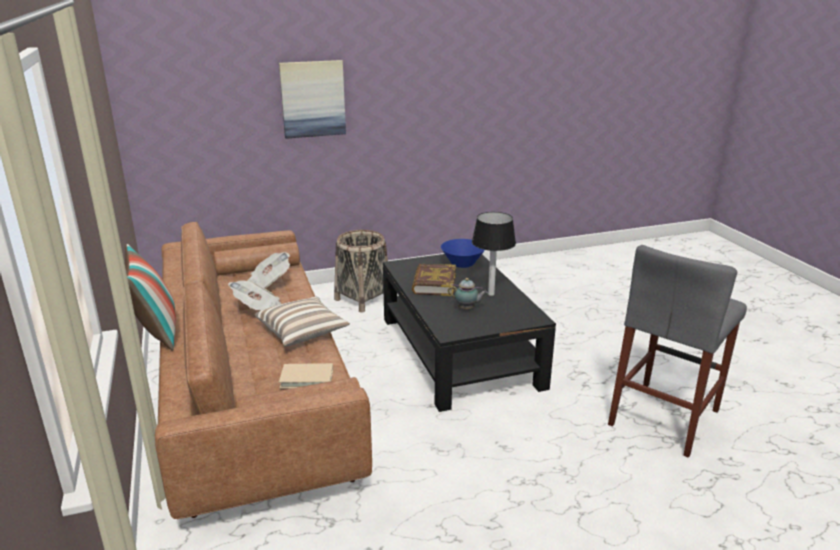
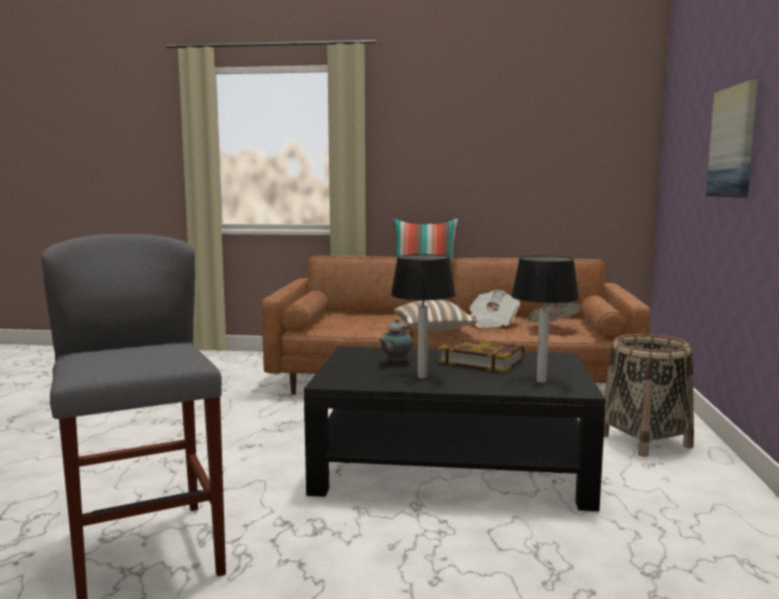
camera: 115 degrees right, 15 degrees down
beige book [279,363,333,389] -> none
blue bowl [441,239,485,268] -> table lamp [511,256,579,383]

